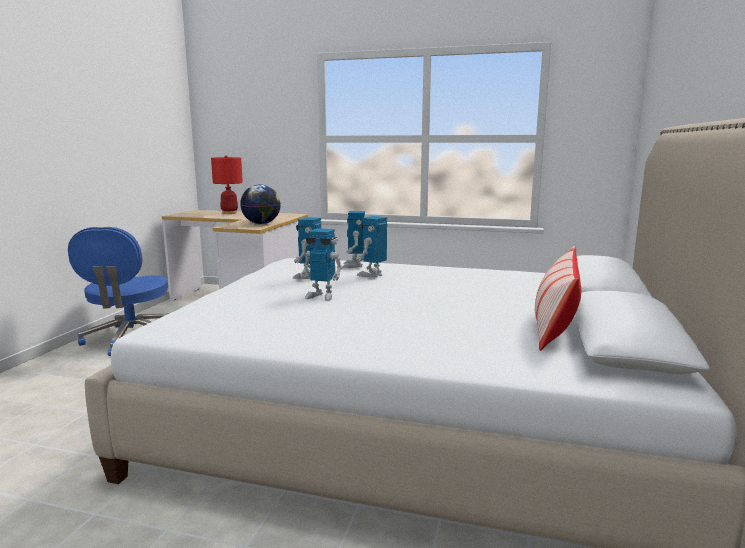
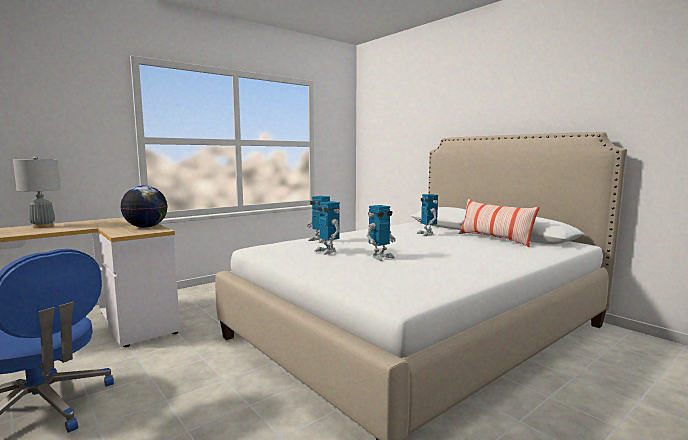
camera: 55 degrees left, 5 degrees down
red table lamp [211,155,243,214] -> grey table lamp [13,156,61,228]
toy robot [357,216,387,278] -> toy robot moved to [416,194,438,236]

